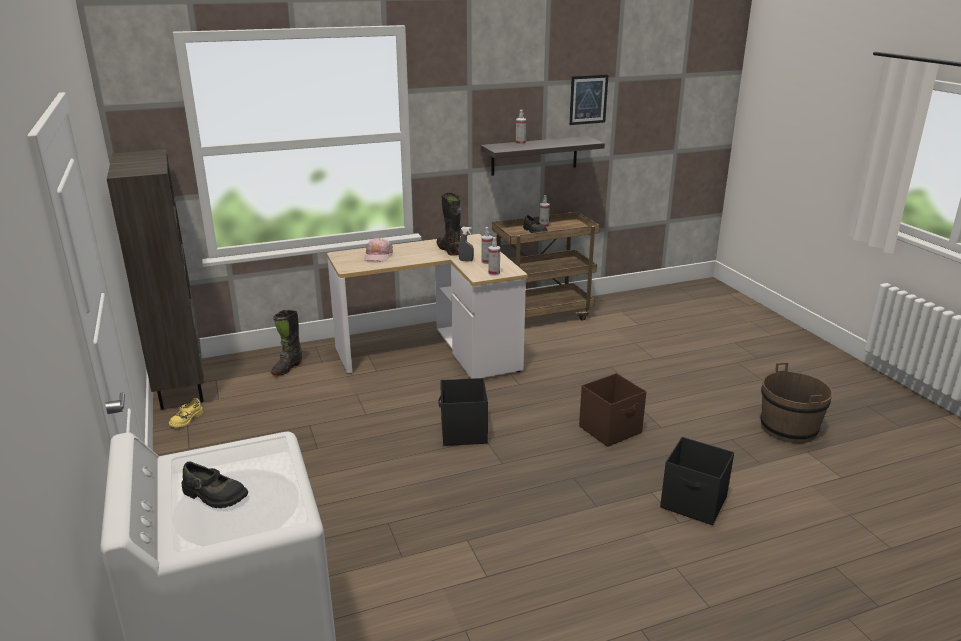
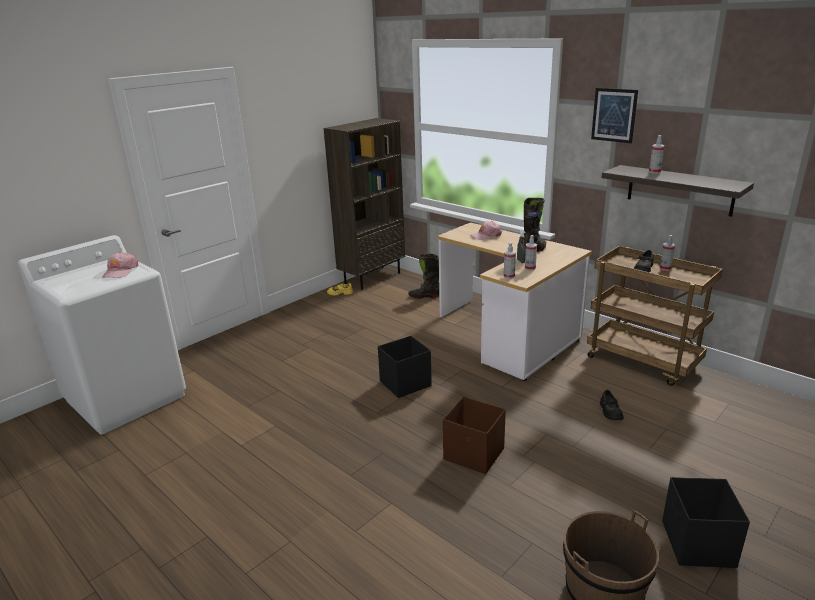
camera: 65 degrees right, 0 degrees up
black shoe [182,462,248,508] -> black shoe moved to [600,390,624,420]
picture [569,74,608,125] -> picture moved to [591,88,638,143]
black storage box [660,437,734,525] -> black storage box moved to [662,477,750,568]
none -> pink cap [102,252,138,278]

